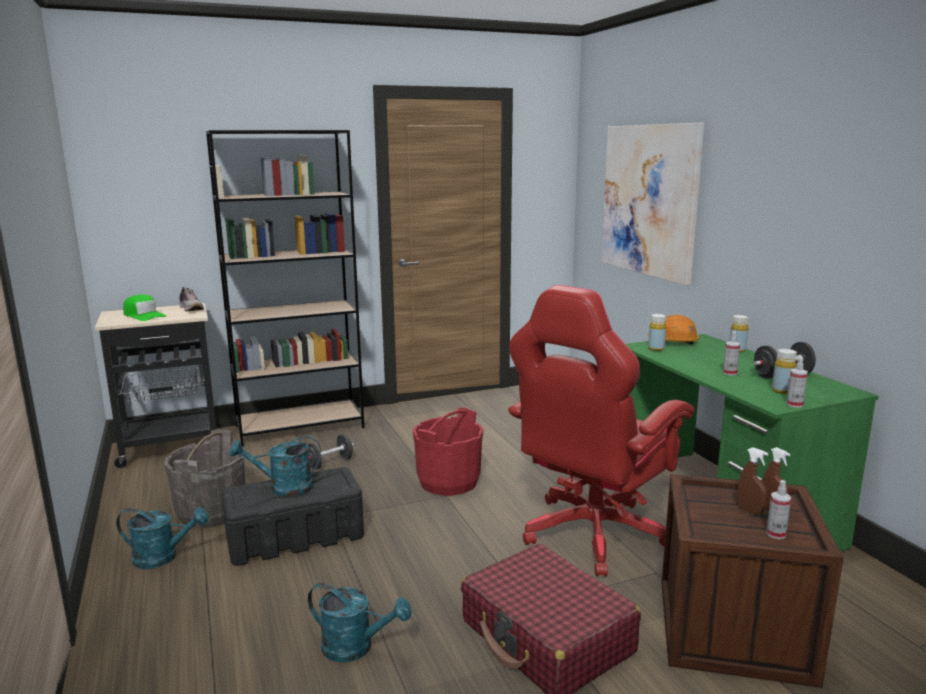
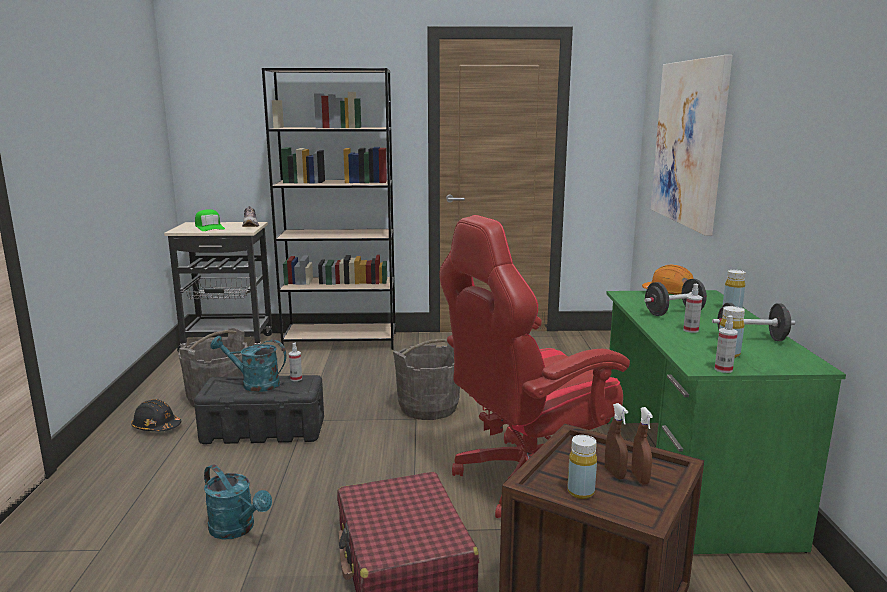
camera: 20 degrees right, 0 degrees up
turquoise watering can [116,507,209,569] -> black hard hat [131,399,181,432]
black dumbbell [308,434,354,469] -> black dumbbell moved to [644,279,707,316]
red bucket [413,408,483,496] -> grey bucket [393,339,460,420]
yellow bottle [648,314,666,351] -> yellow bottle moved to [568,435,597,499]
spray bottle [766,480,791,539] -> spray bottle moved to [289,343,302,381]

